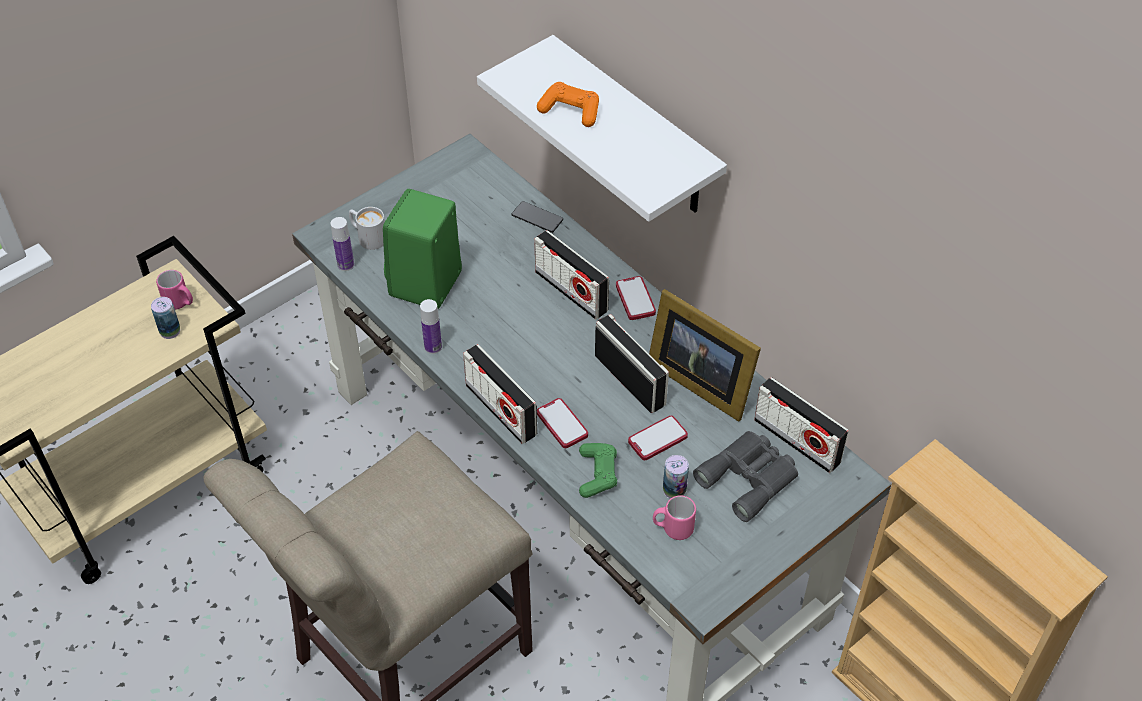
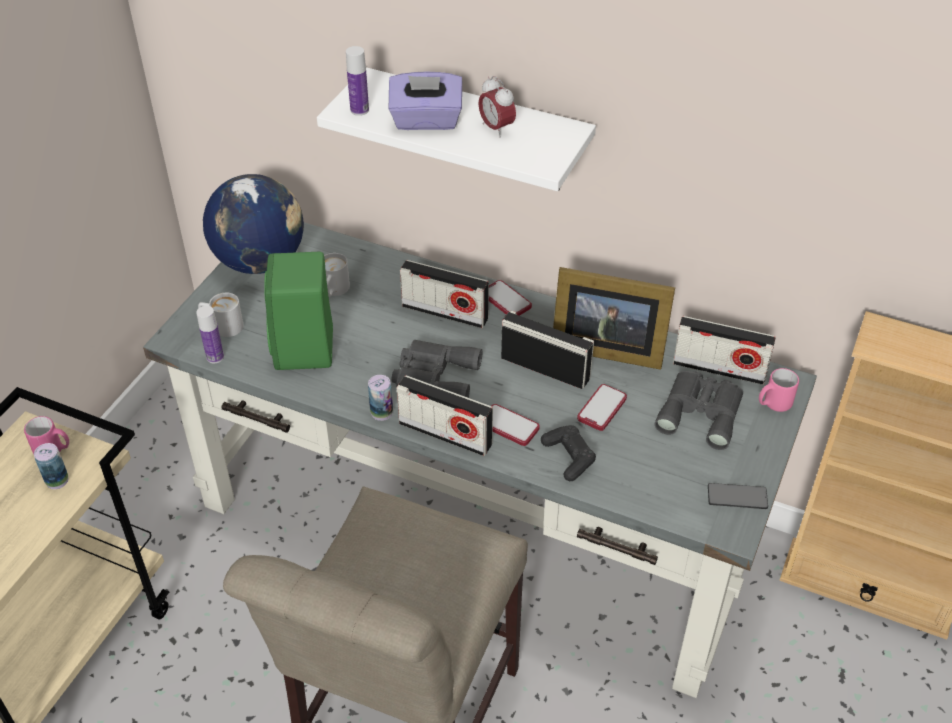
camera: 25 degrees left, 5 degrees down
bottle [420,299,442,354] -> bottle moved to [346,46,369,116]
phone [511,201,563,233] -> phone moved to [708,483,768,509]
orange game controller [537,82,599,127] -> purple tissue box [389,71,462,130]
green game controller [579,443,617,498] -> black game controller [541,425,596,481]
pink mug [653,495,696,540] -> pink mug moved to [759,368,799,412]
can [663,455,689,499] -> can moved to [368,375,393,421]
none -> globe [203,174,304,274]
none -> white mug [324,253,350,297]
none -> grey binoculars [391,340,482,398]
none -> alarm clock [478,76,516,137]

